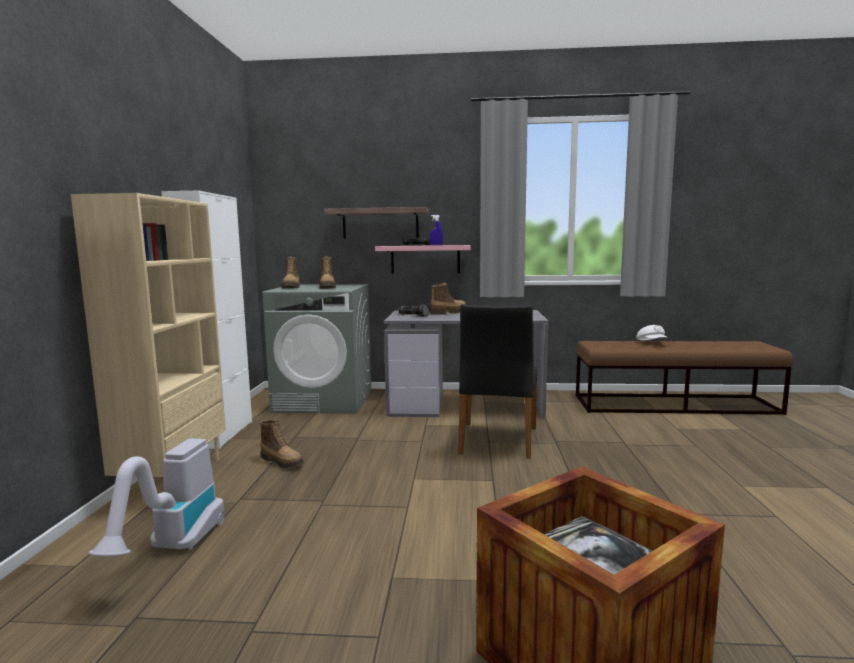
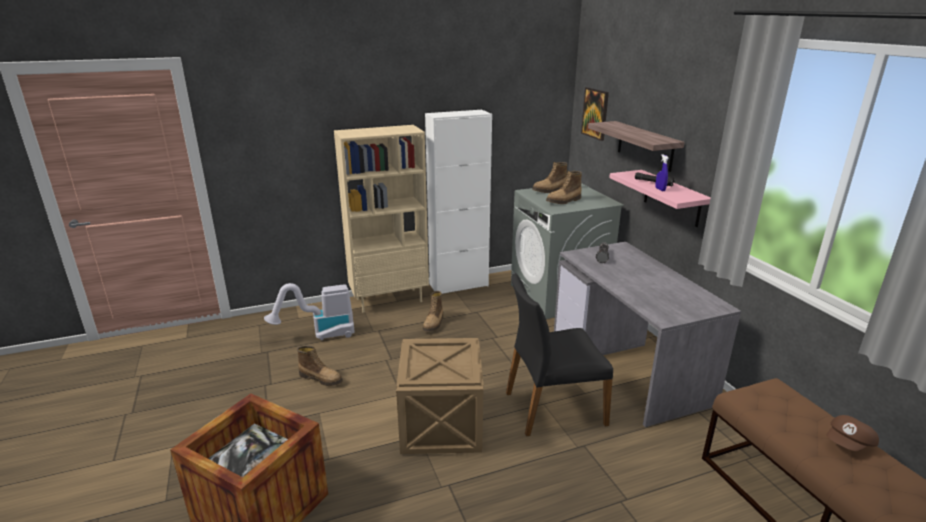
camera: 65 degrees right, 15 degrees up
boot [430,283,466,315] -> boot moved to [297,345,343,386]
white cap [636,325,668,340] -> brown cap [827,415,879,451]
none -> crate [396,338,484,454]
none -> picture [581,87,609,141]

